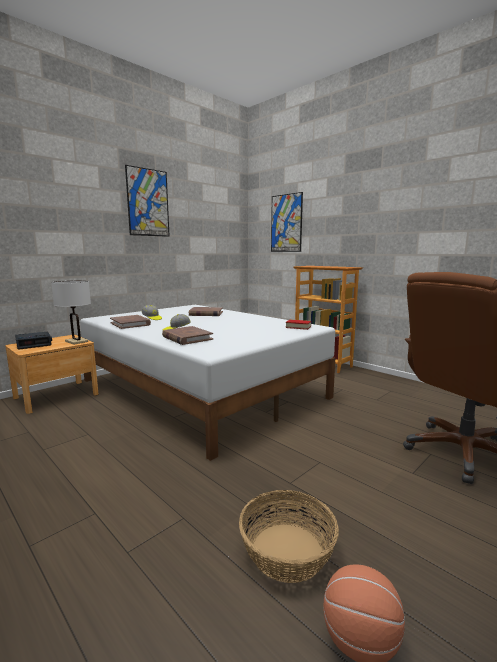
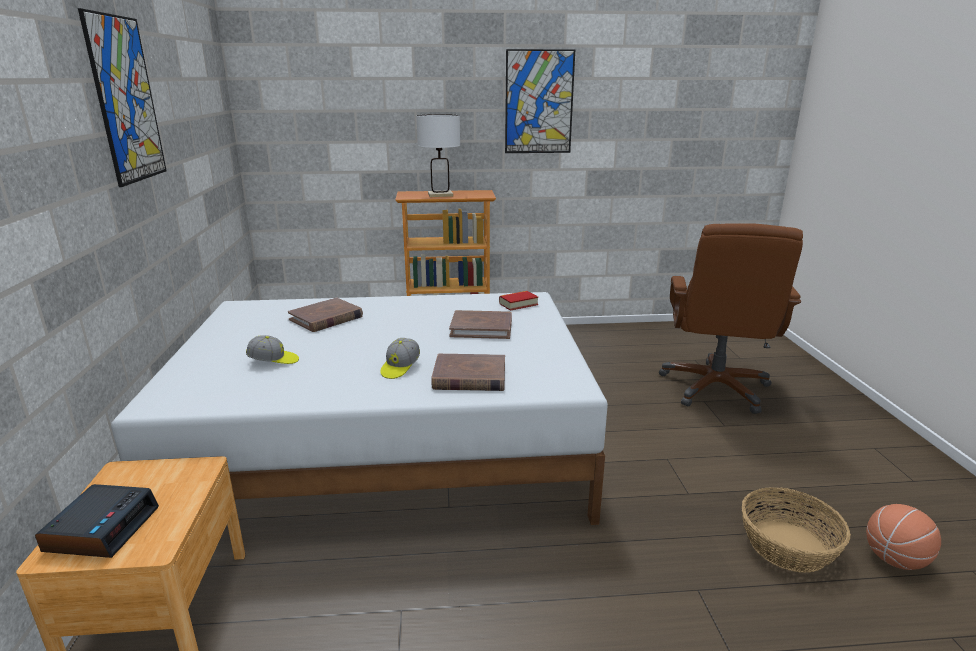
camera: 50 degrees left, 10 degrees up
white table lamp [51,281,91,345] -> white table lamp moved to [416,114,460,197]
brown book [110,315,151,329] -> brown book moved to [449,310,512,339]
picture [271,192,303,252] -> picture moved to [505,49,575,153]

